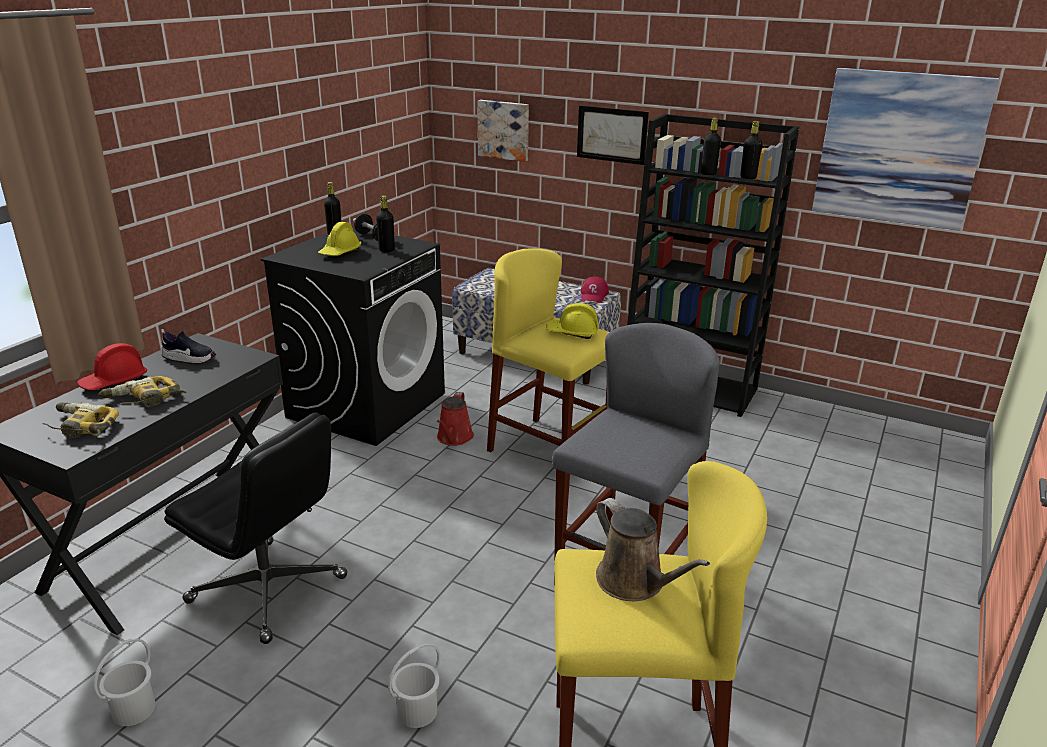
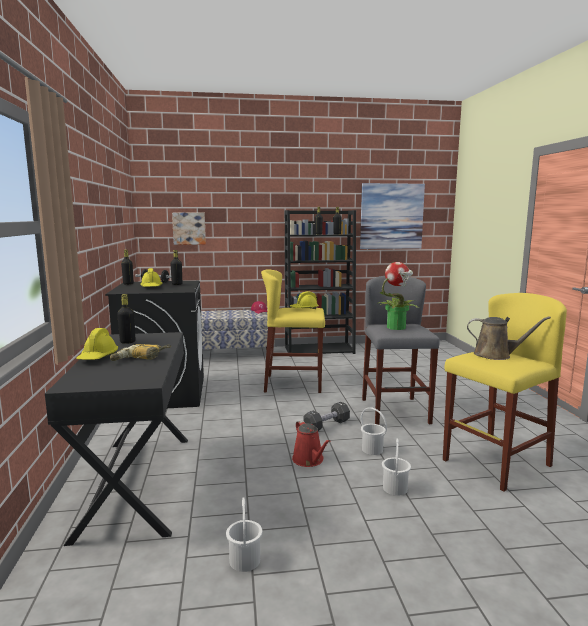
camera: 35 degrees left, 15 degrees down
power drill [42,402,119,438] -> none
red hard hat [77,343,147,390] -> yellow hard hat [76,328,118,360]
shoe [161,329,216,364] -> black bottle [117,294,135,344]
black office chair [164,412,347,644] -> none
red watering can [437,392,474,446] -> red watering can moved to [292,420,331,467]
picture [577,105,649,165] -> none
none -> black dumbbell [303,402,350,431]
none -> white bucket [360,407,387,455]
none -> potted plant [377,262,419,330]

